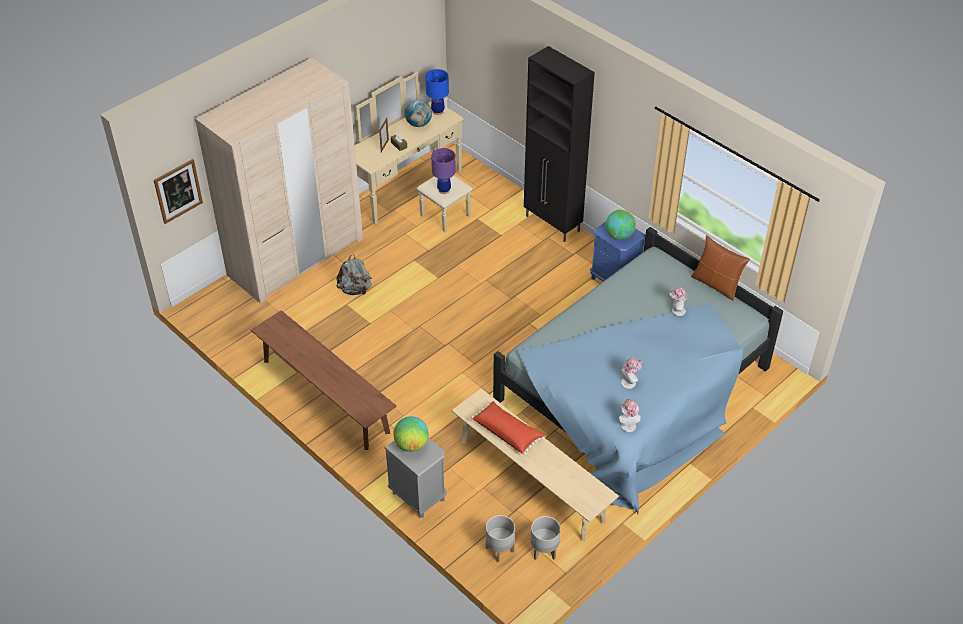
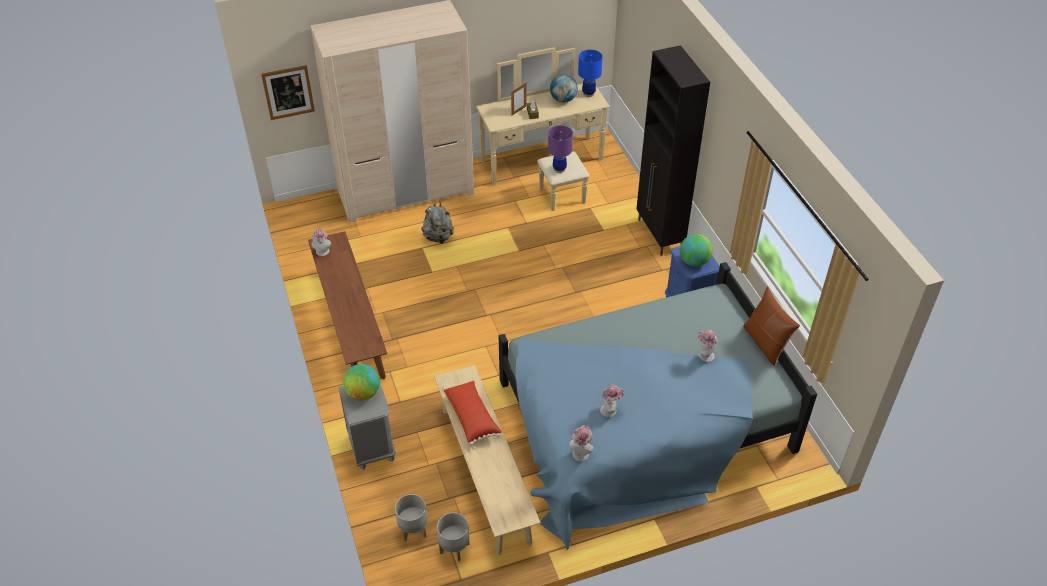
camera: 25 degrees right, 0 degrees up
none -> hat [311,229,331,256]

